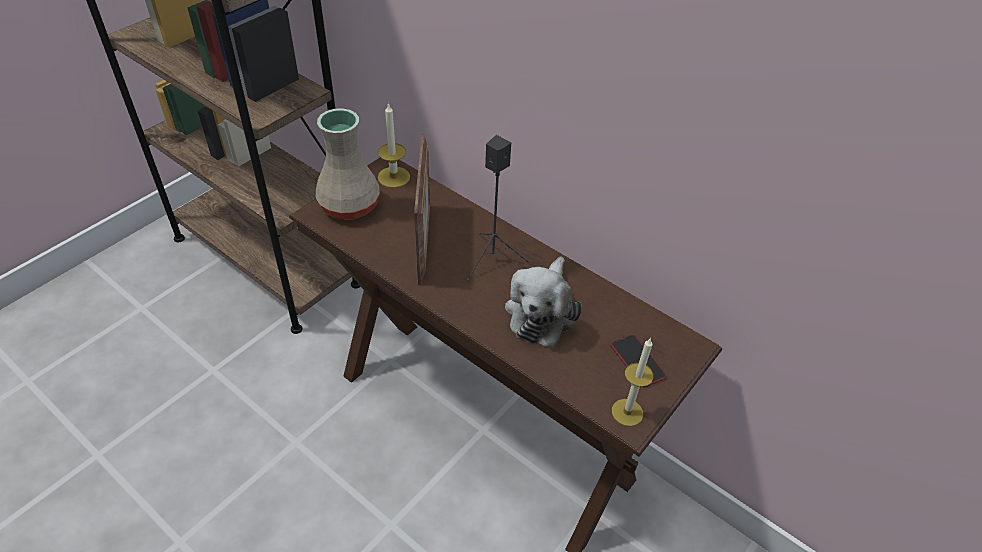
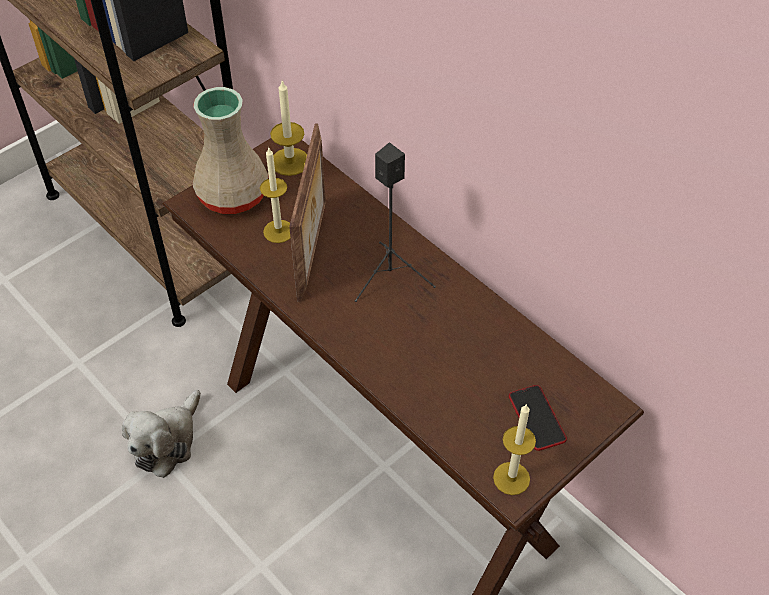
camera: 10 degrees right, 5 degrees up
plush toy [505,256,582,347] -> plush toy moved to [122,390,201,478]
none -> candle [260,148,291,243]

